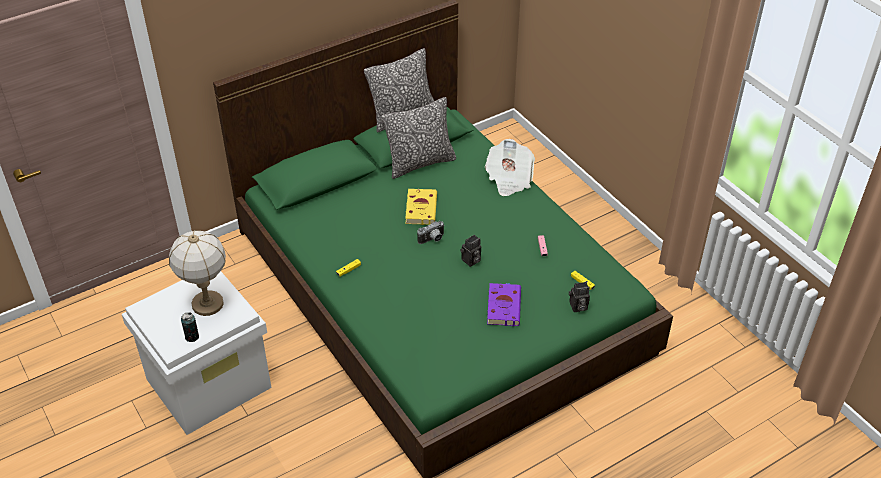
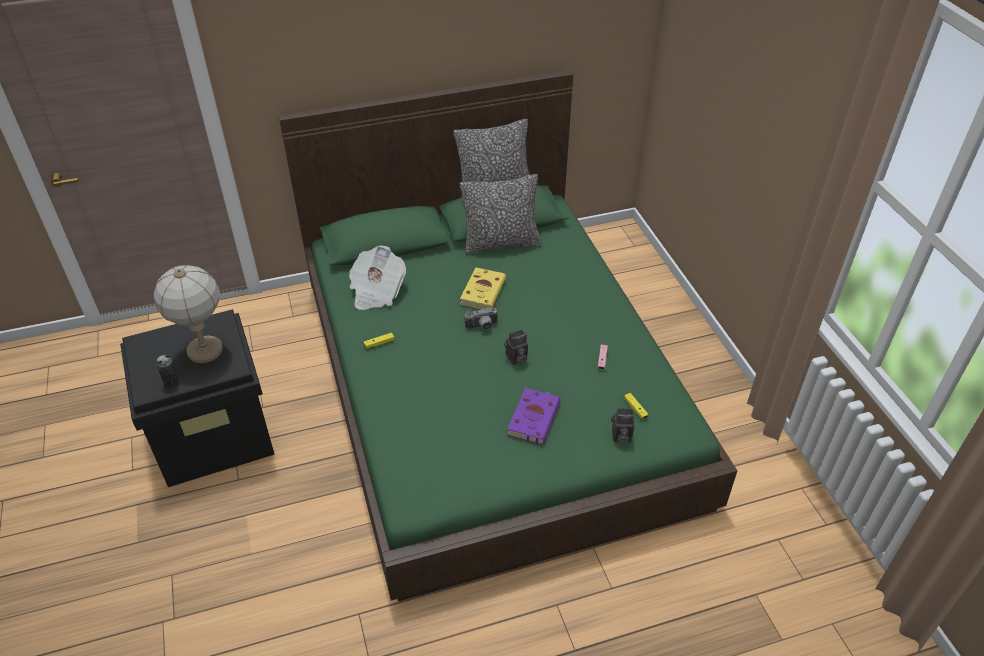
camera: 15 degrees right, 0 degrees up
white storage box [122,271,272,435] -> black storage box [120,309,275,487]
newspaper [485,139,535,196] -> newspaper moved to [349,246,406,310]

